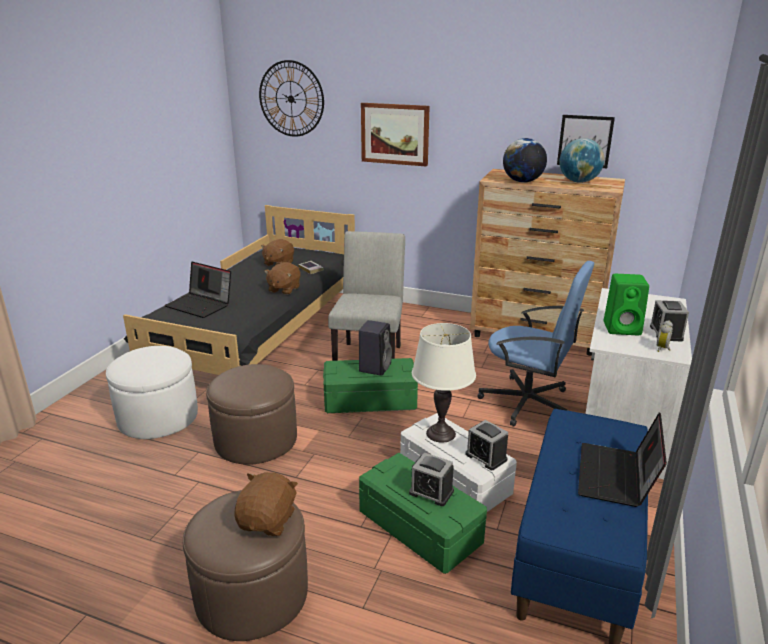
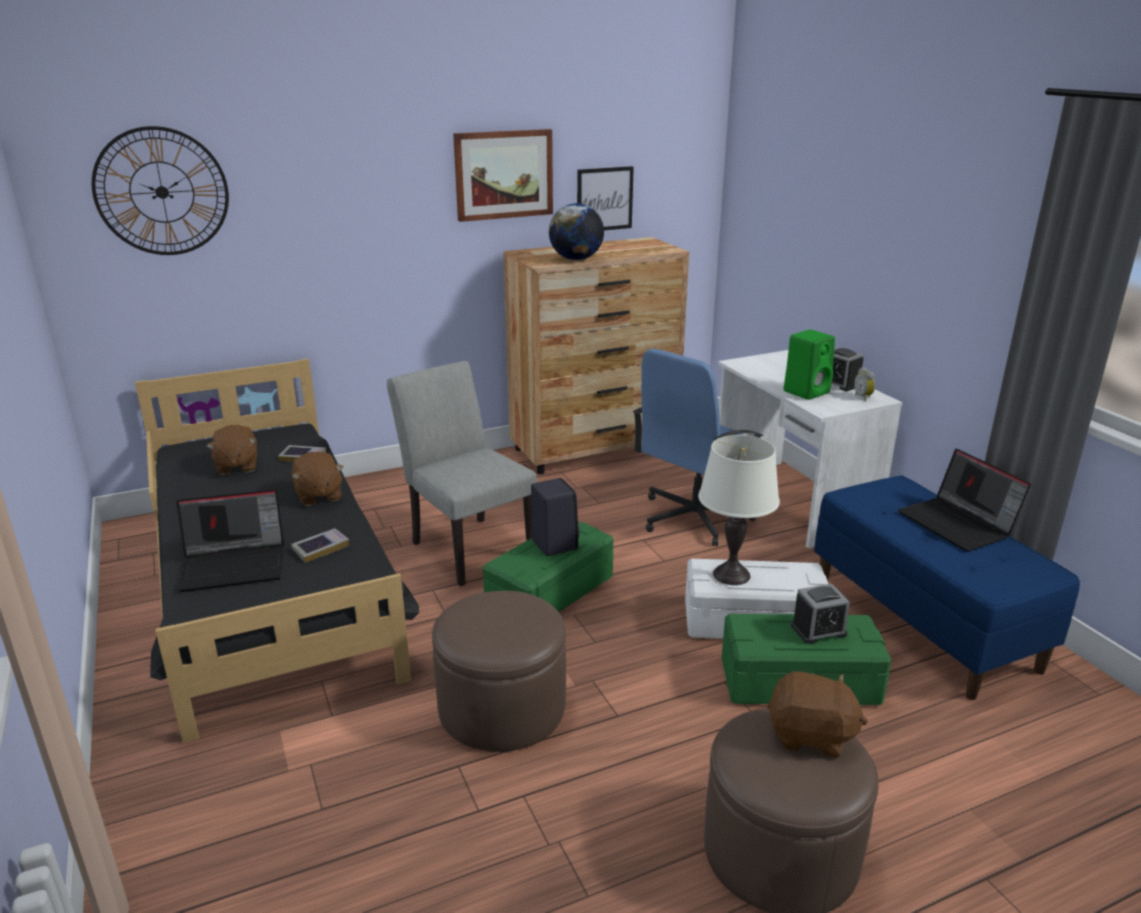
camera: 45 degrees left, 0 degrees up
white ottoman [106,346,198,439] -> none
brown plush toy [235,472,298,536] -> brown plush toy turned 135 degrees clockwise [767,671,868,758]
picture [361,103,430,167] -> picture moved to [453,129,553,222]
alarm clock [465,420,508,470] -> none
blue office chair [478,261,594,427] -> blue office chair turned 150 degrees clockwise [633,348,763,546]
globe [560,138,605,183] -> none
none -> book [291,528,349,563]

